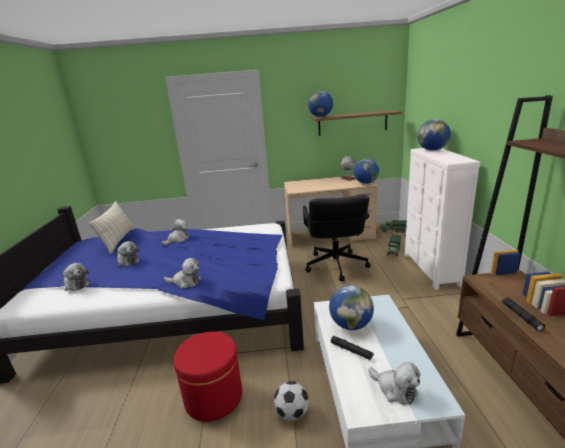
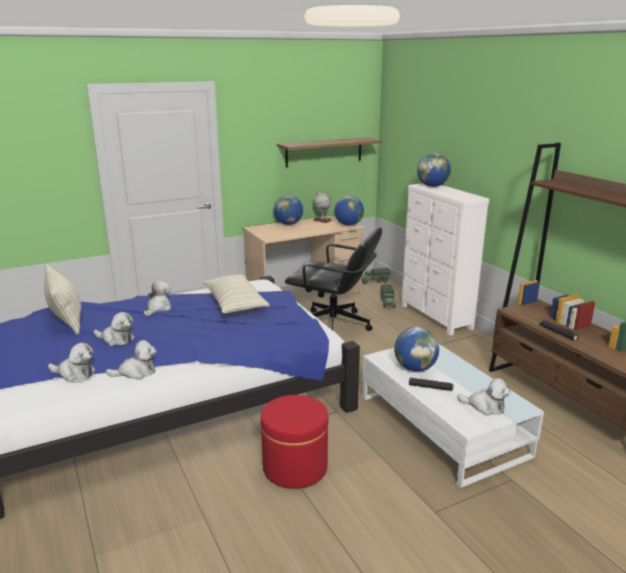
camera: 25 degrees left, 0 degrees up
plush toy [164,258,201,289] -> plush toy moved to [106,340,157,380]
football [274,381,309,421] -> none
black office chair [303,195,371,281] -> black office chair turned 45 degrees counterclockwise [285,227,382,331]
globe [308,91,333,117] -> globe moved to [274,195,303,225]
none -> pillow [203,274,270,313]

